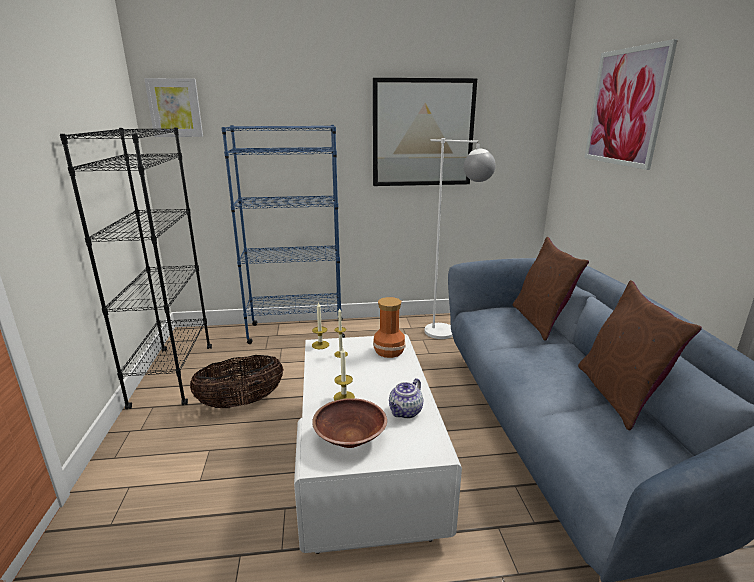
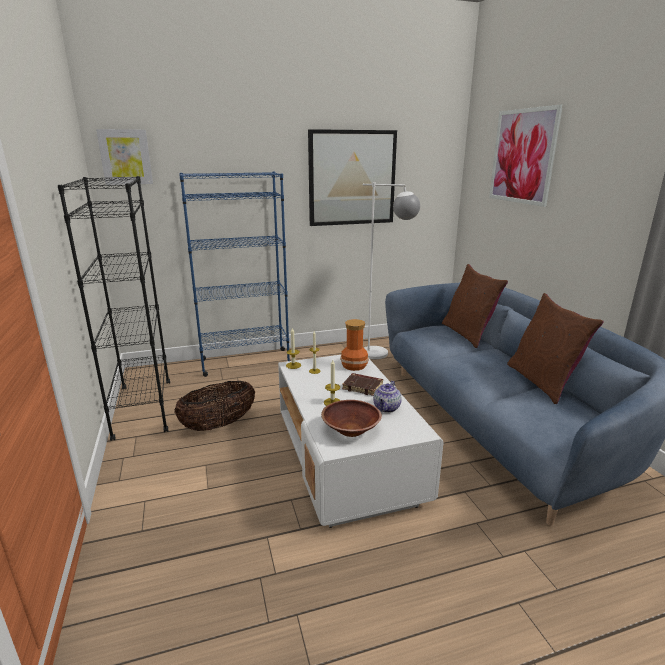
camera: 10 degrees left, 0 degrees up
none -> brown book [342,373,383,396]

